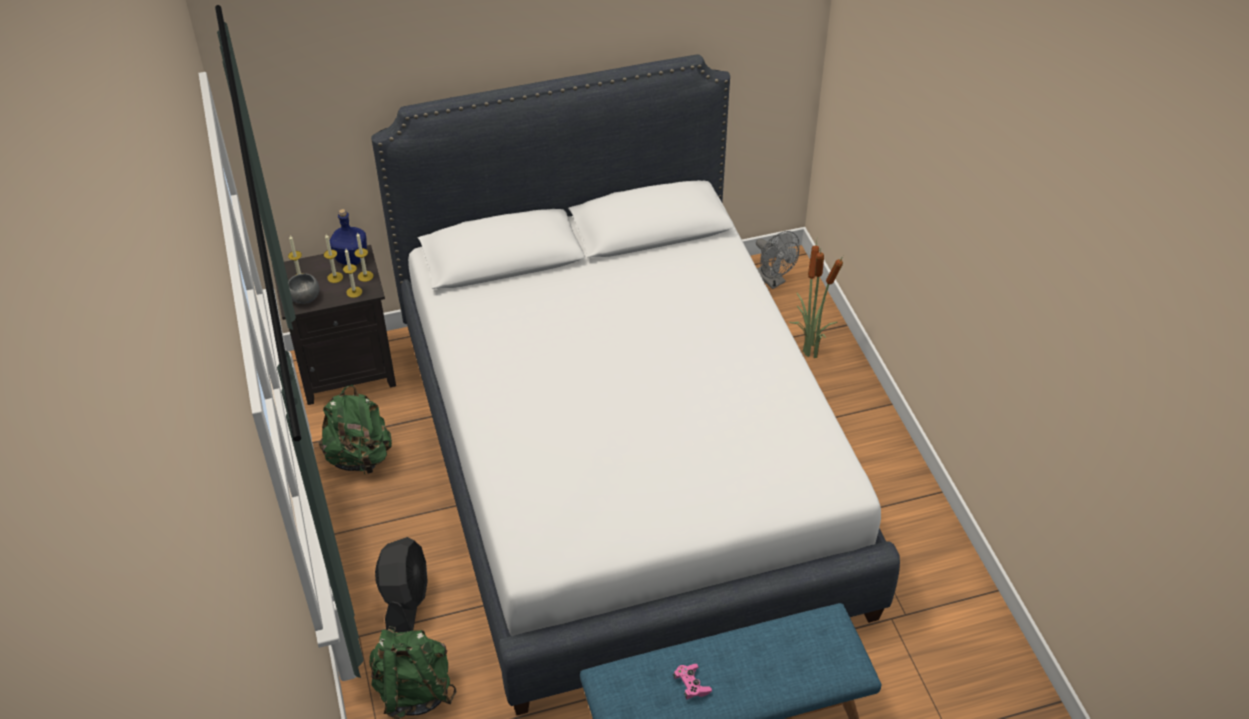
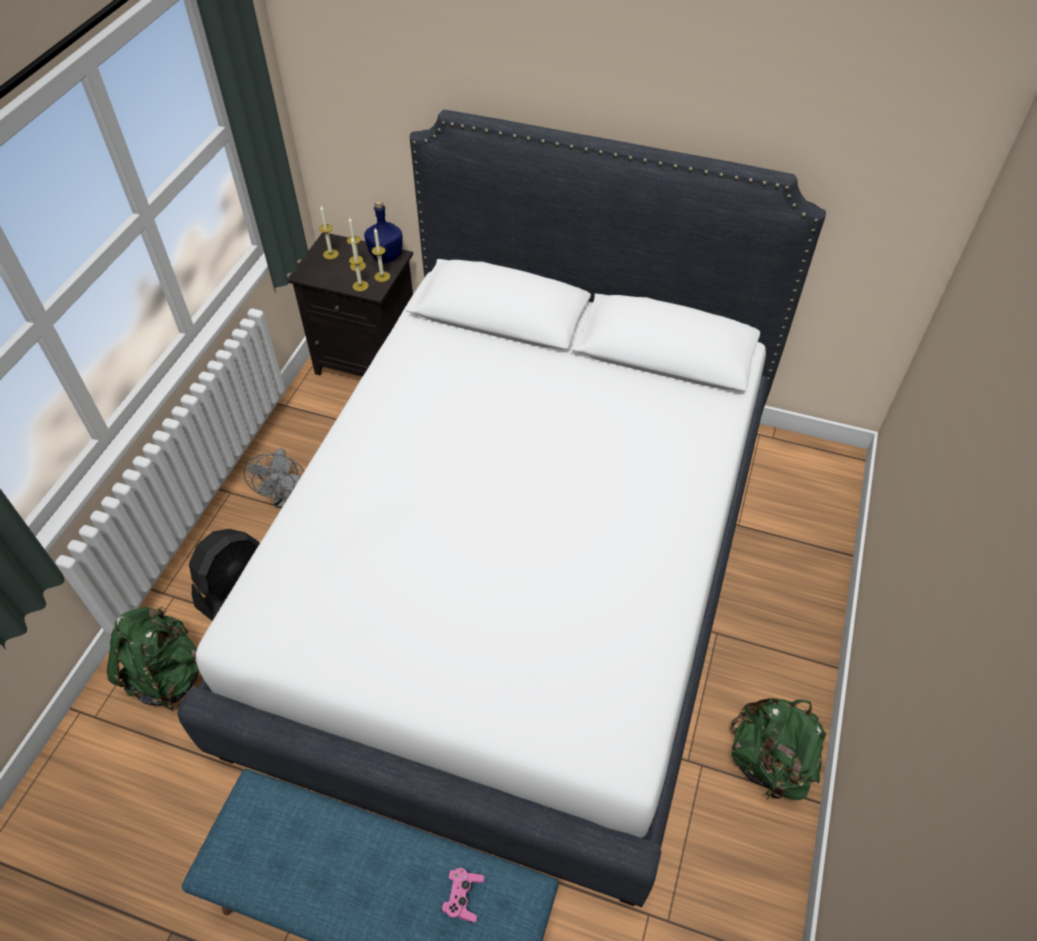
camera: 35 degrees right, 5 degrees up
grey bowl [288,274,319,304] -> none
green backpack [319,385,392,474] -> green backpack moved to [730,698,826,800]
pink game controller [673,664,712,700] -> pink game controller moved to [441,868,484,923]
grey fan [756,231,800,289] -> grey fan moved to [244,448,304,508]
potted plant [789,241,843,358] -> none

